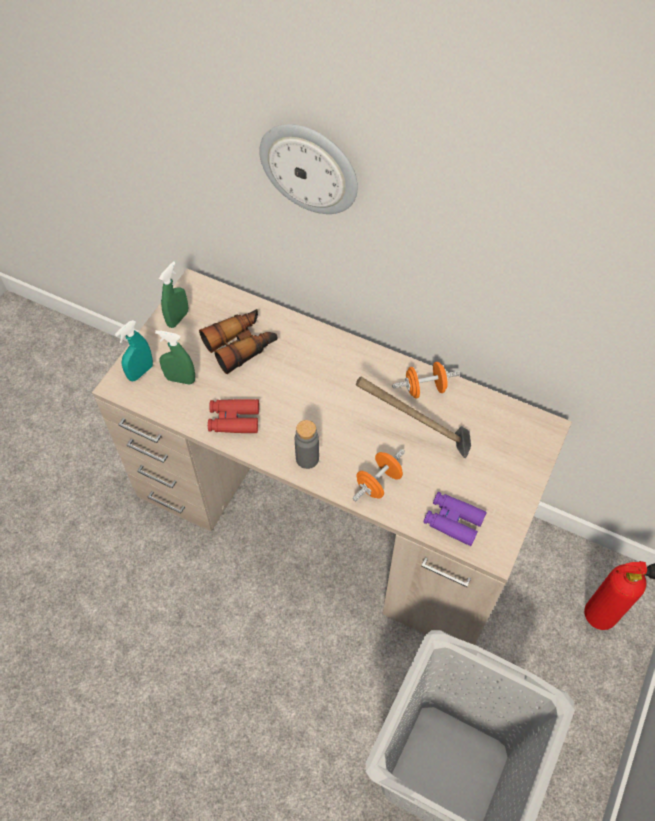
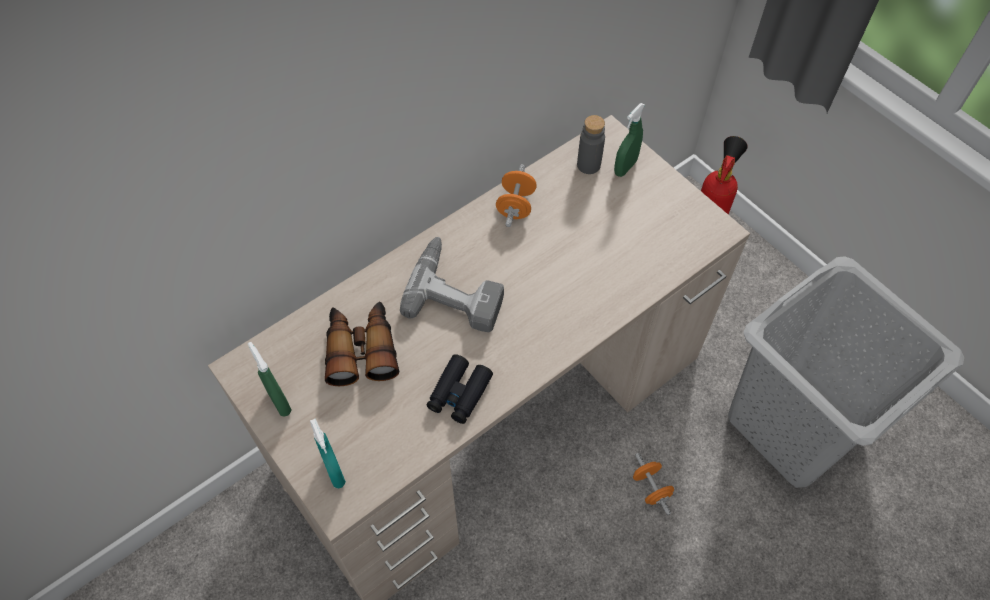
camera: 65 degrees left, 0 degrees up
green spray bottle [155,330,195,385] -> green spray bottle moved to [614,103,645,177]
red binoculars [208,399,259,433] -> black binoculars [427,354,493,424]
wall clock [259,124,358,214] -> none
grey bottle [295,420,319,469] -> grey bottle moved to [577,115,605,174]
orange dumbbell [353,449,405,501] -> orange dumbbell moved to [633,453,674,515]
hammer [356,377,471,458] -> none
purple binoculars [423,492,487,546] -> none
none -> power drill [400,236,504,332]

